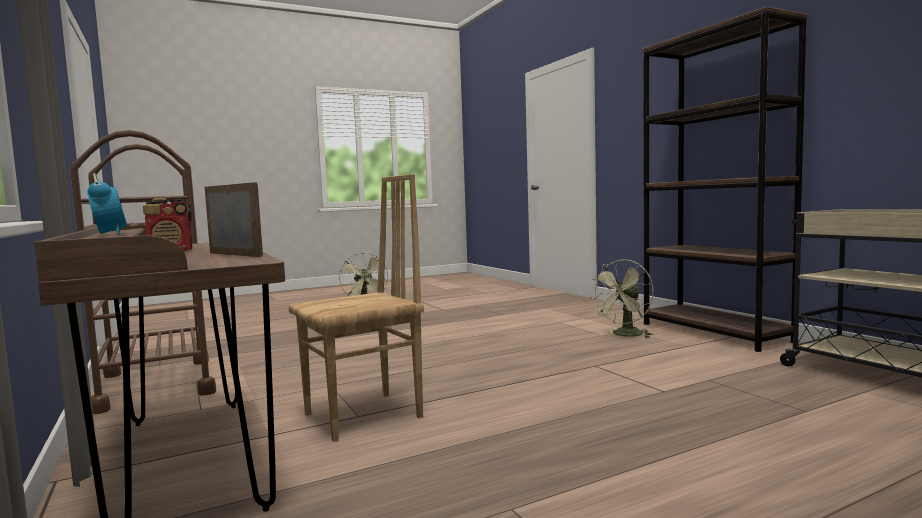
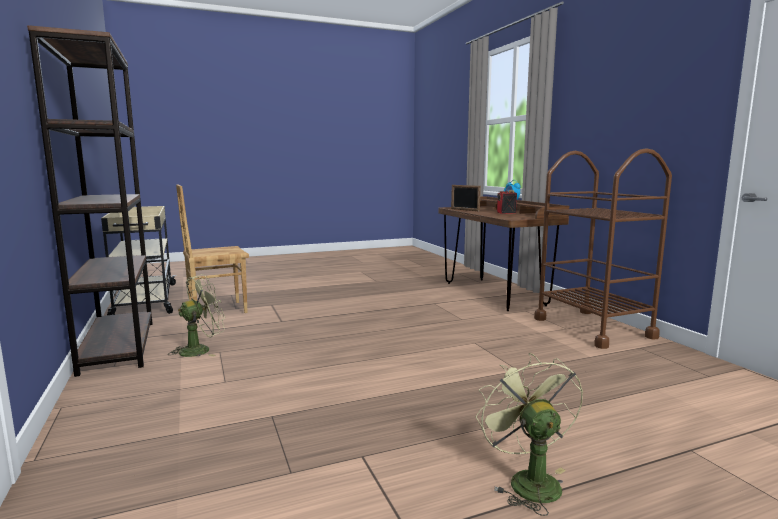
camera: 175 degrees left, 5 degrees up
brown chair [288,174,424,441] -> brown chair moved to [176,185,249,320]

